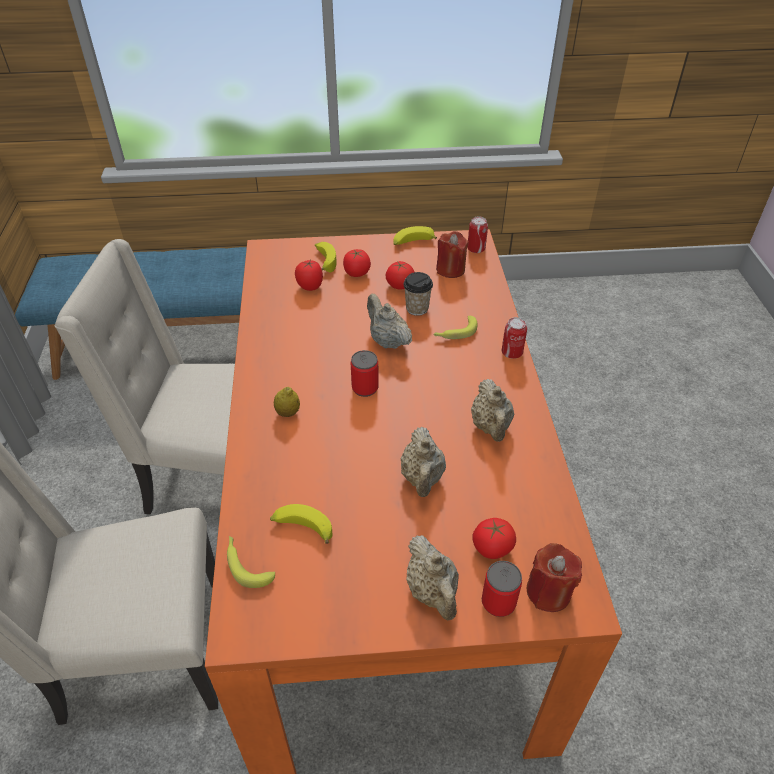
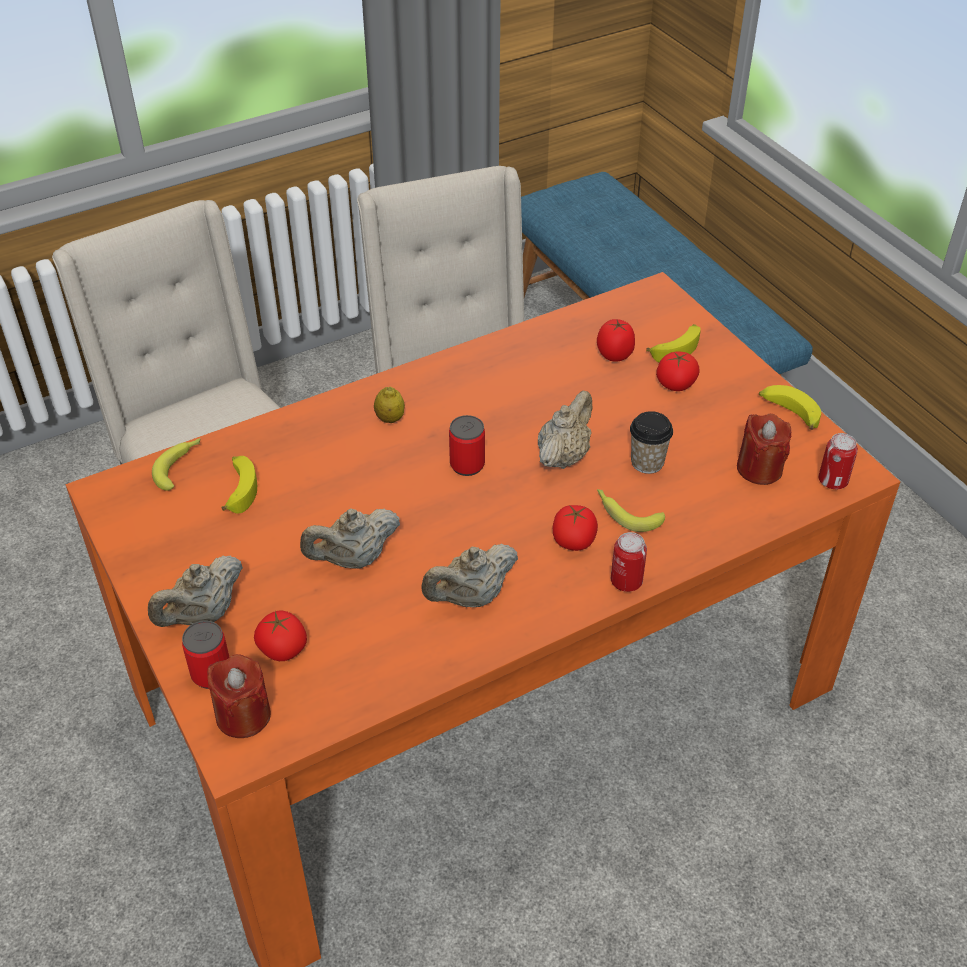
camera: 65 degrees right, 0 degrees up
tomato [385,261,414,289] -> tomato moved to [553,505,598,551]

